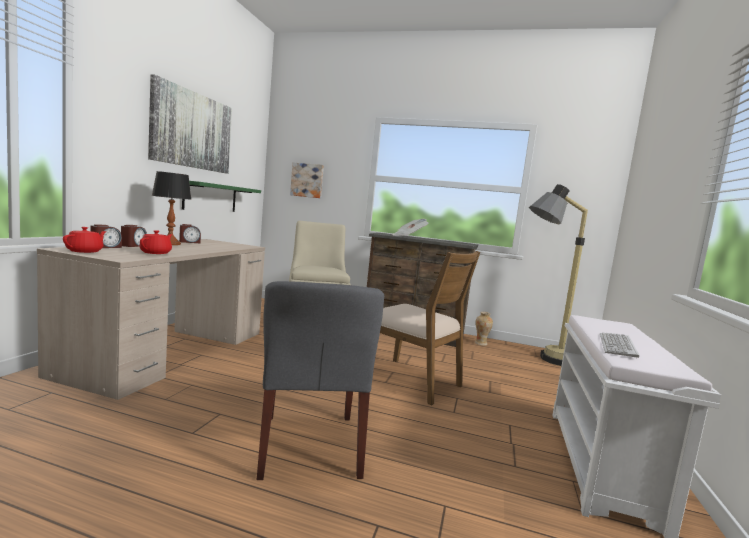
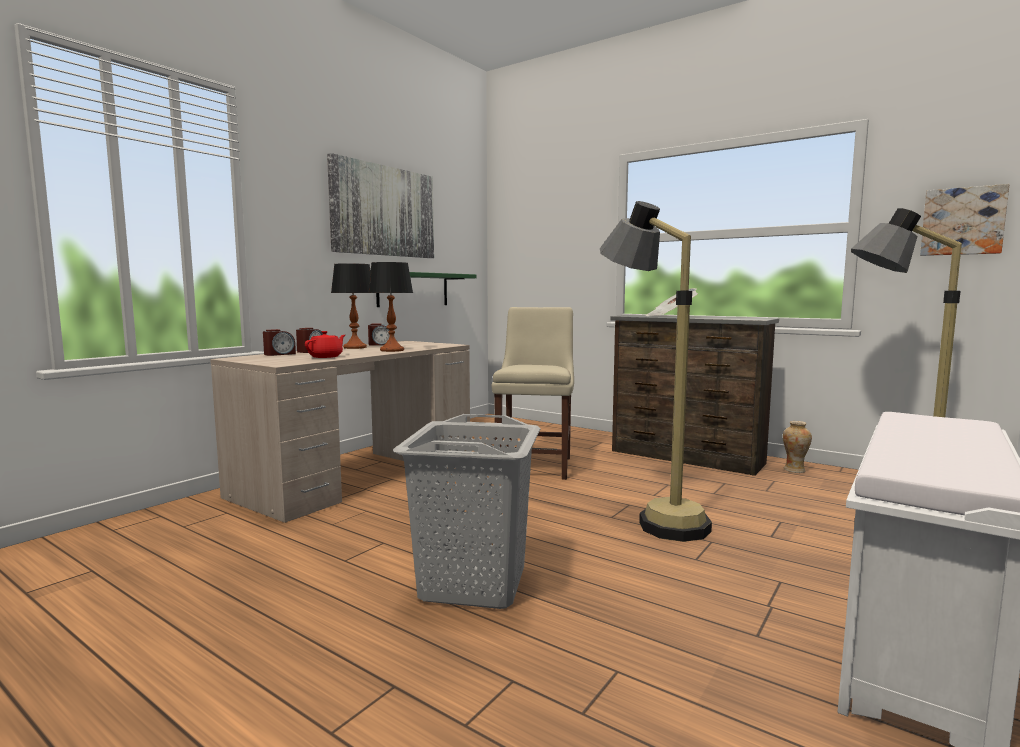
camera: 20 degrees right, 0 degrees up
red teapot [63,227,106,253] -> none
grey chair [257,281,384,480] -> grey laundry basket [393,414,541,609]
picture [290,162,324,198] -> picture moved to [920,184,1009,256]
brown chair [380,251,480,405] -> floor lamp [600,201,712,542]
keyboard [600,333,640,358] -> none
none -> table lamp [368,262,413,352]

